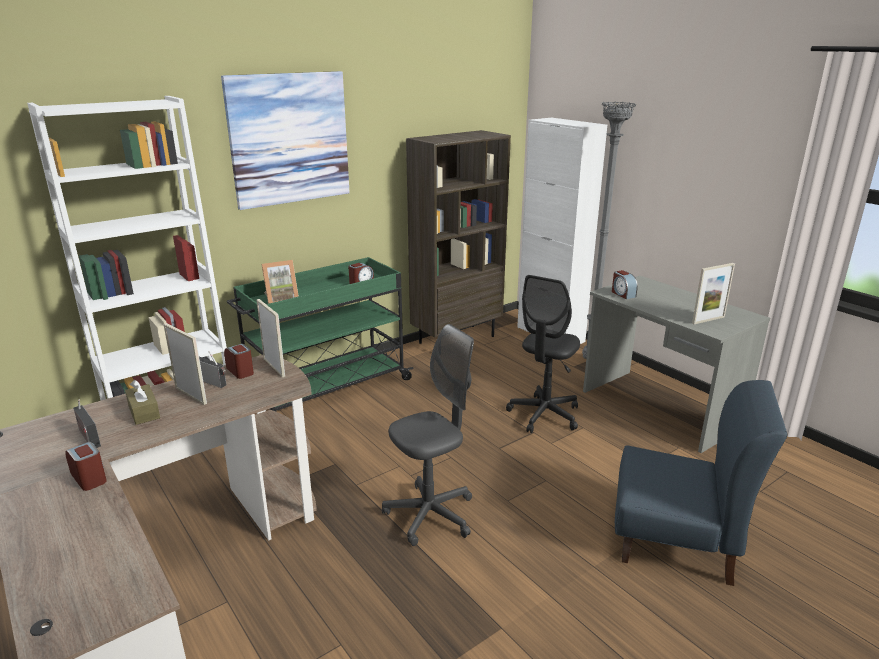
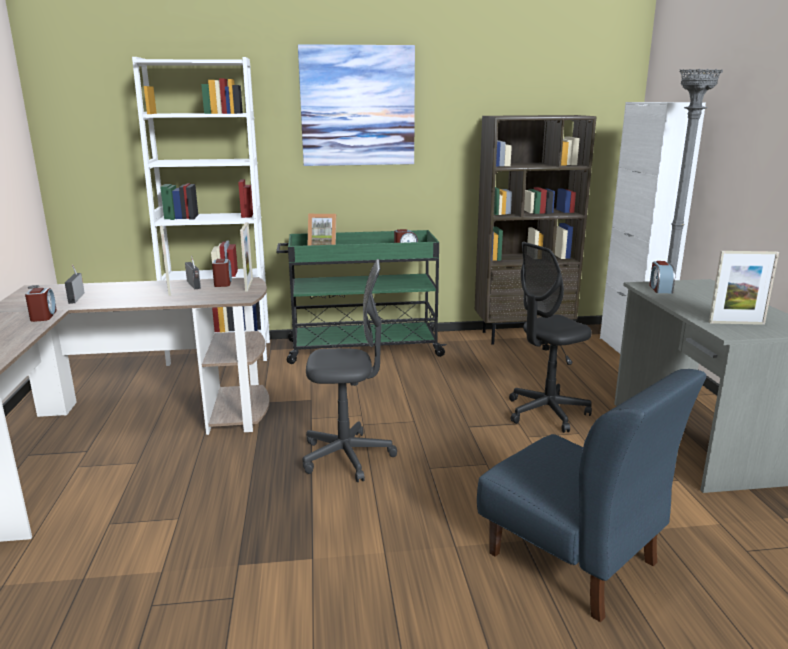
camera: 30 degrees right, 5 degrees down
brown tissue box [125,380,160,425] -> none

